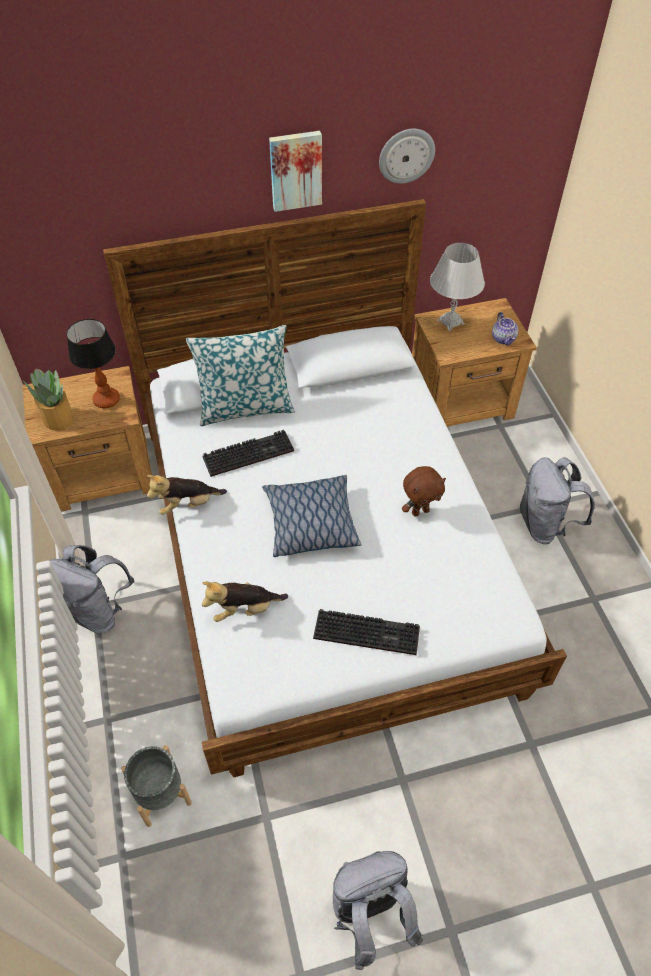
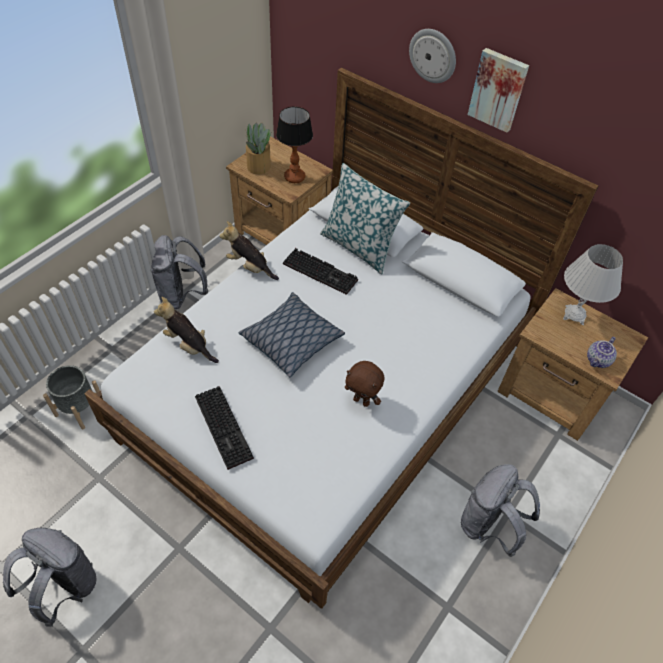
camera: 50 degrees right, 0 degrees up
wall clock [379,129,435,184] -> wall clock moved to [409,29,456,83]

